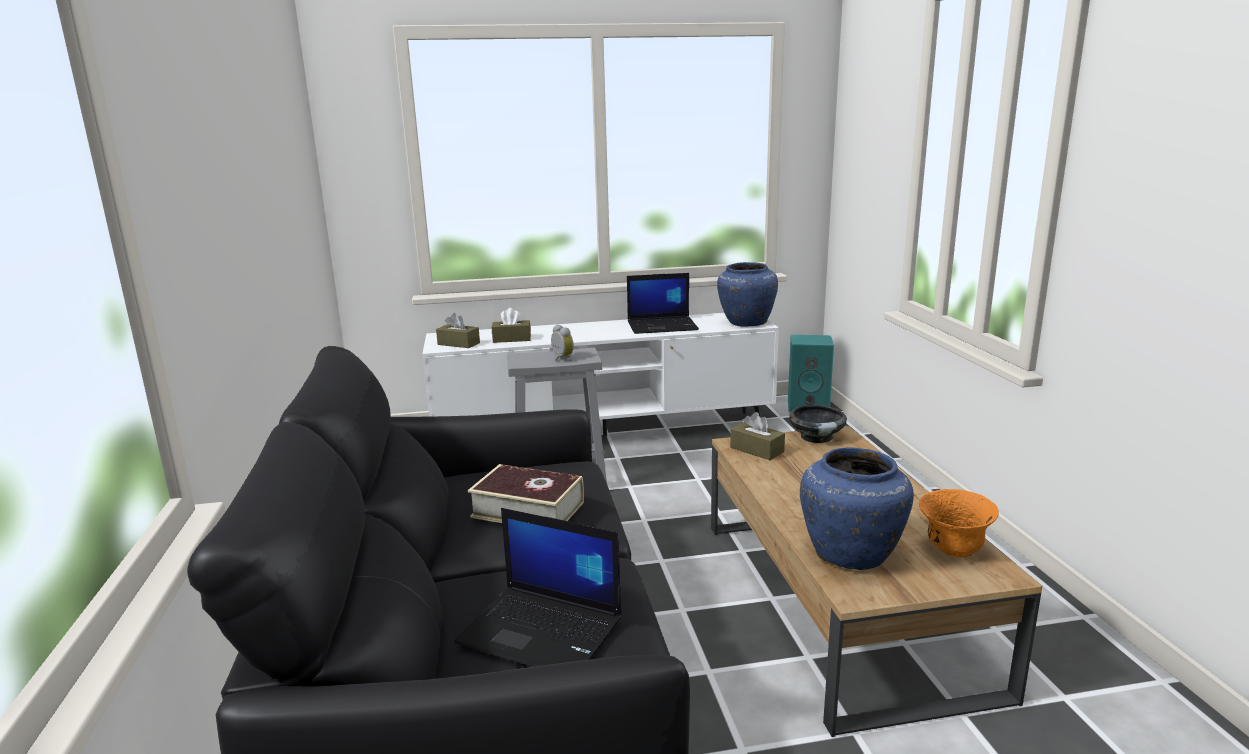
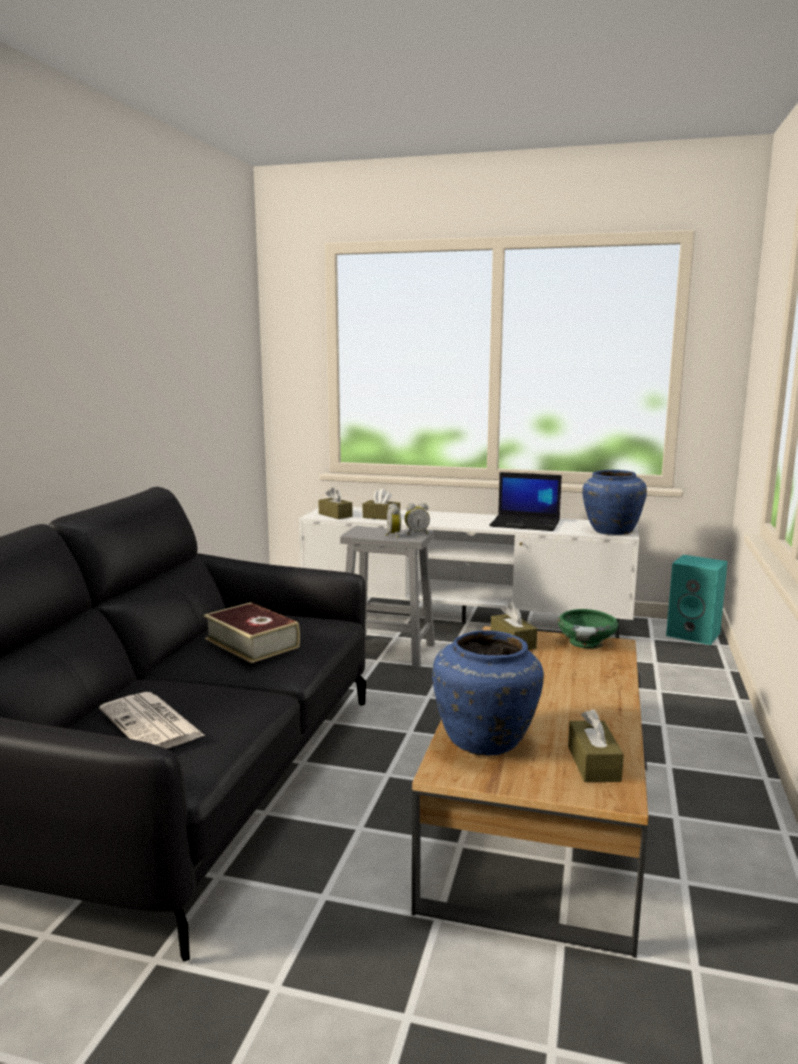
camera: 25 degrees right, 5 degrees down
laptop [454,508,621,667] -> newspaper [99,692,205,749]
black bowl [789,405,847,443] -> green bowl [558,609,619,649]
orange bowl [919,489,999,558] -> brown tissue box [568,709,624,782]
none -> alarm clock [405,503,430,535]

